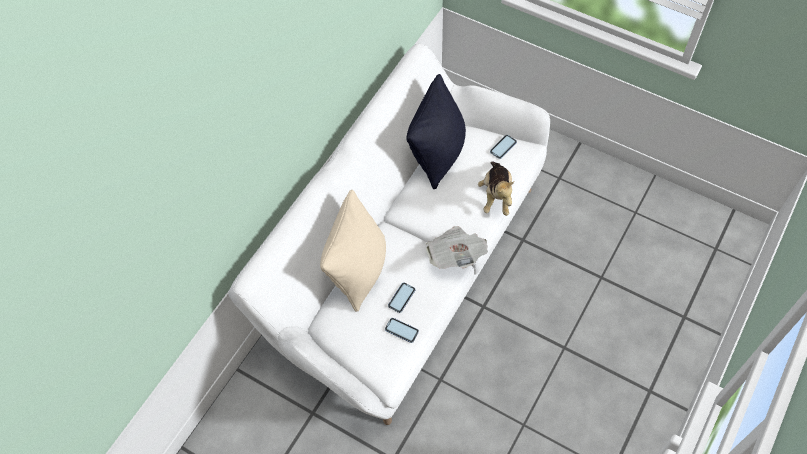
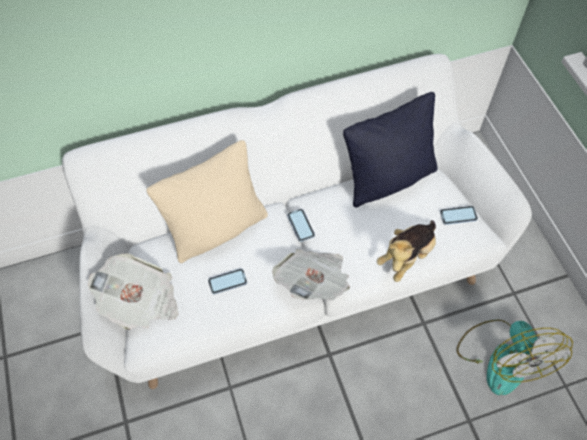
camera: 40 degrees right, 0 degrees up
phone [385,318,419,343] -> phone moved to [287,209,315,242]
none -> newspaper [88,253,179,330]
none -> fan [457,319,573,395]

